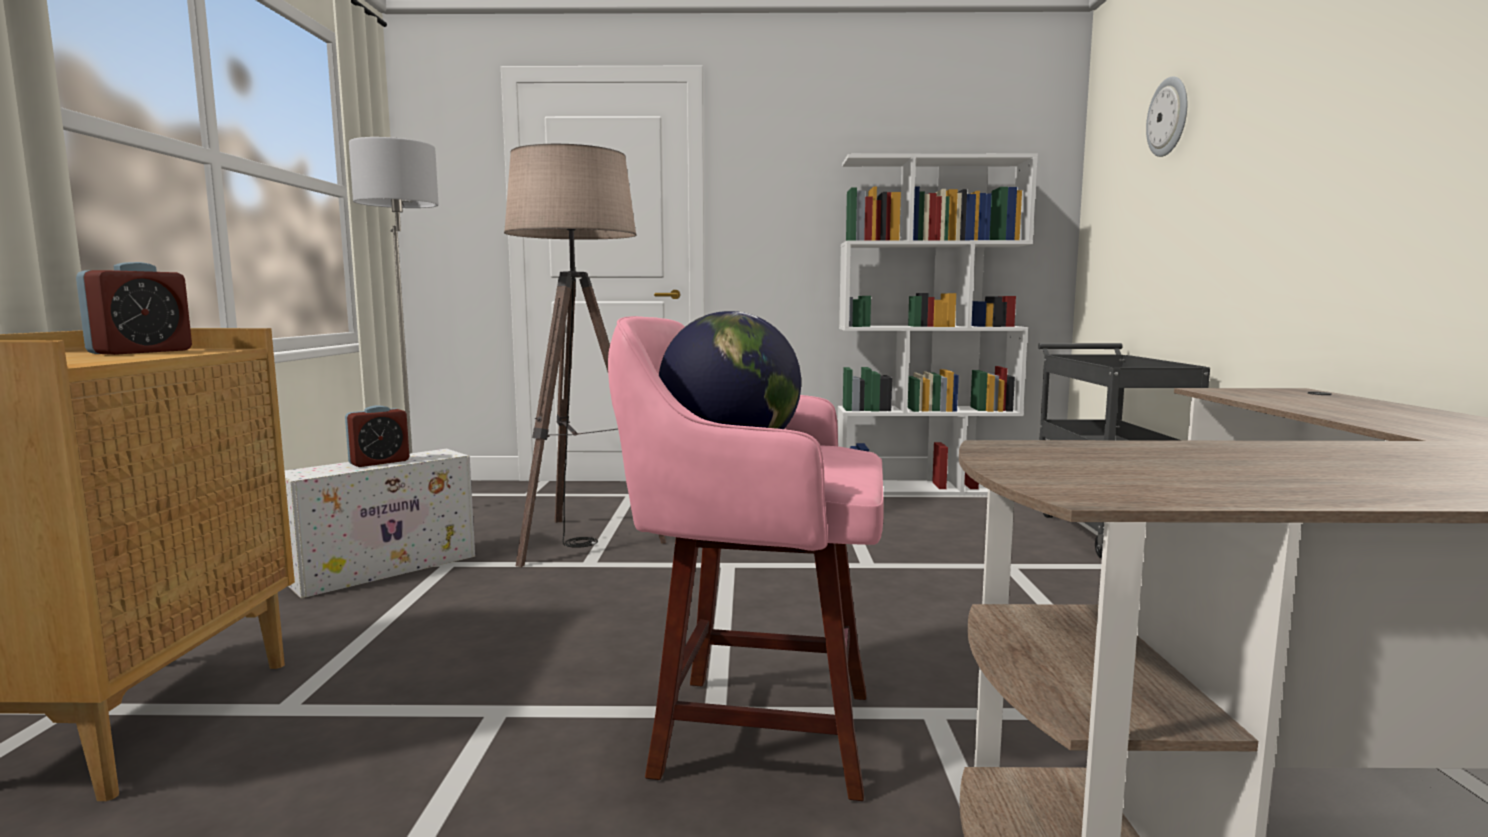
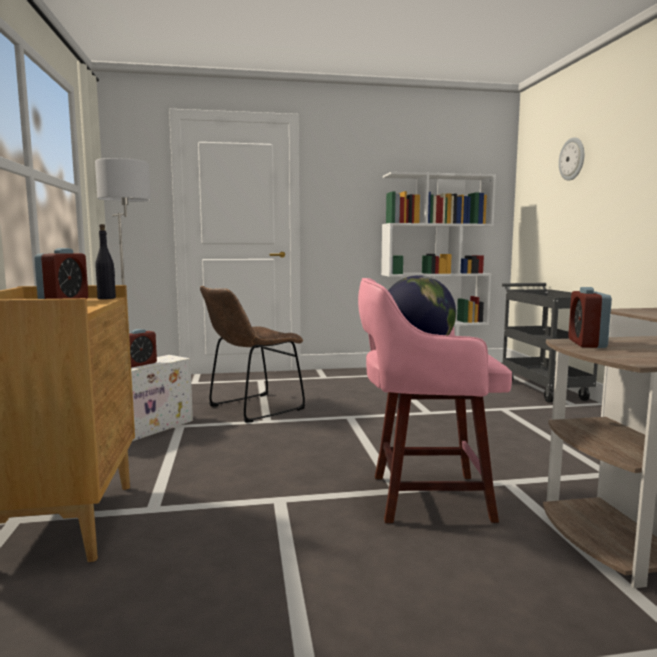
camera: 10 degrees left, 0 degrees up
floor lamp [504,144,666,567] -> brown chair [200,286,305,423]
none -> black bottle [95,224,116,299]
none -> alarm clock [568,287,612,348]

